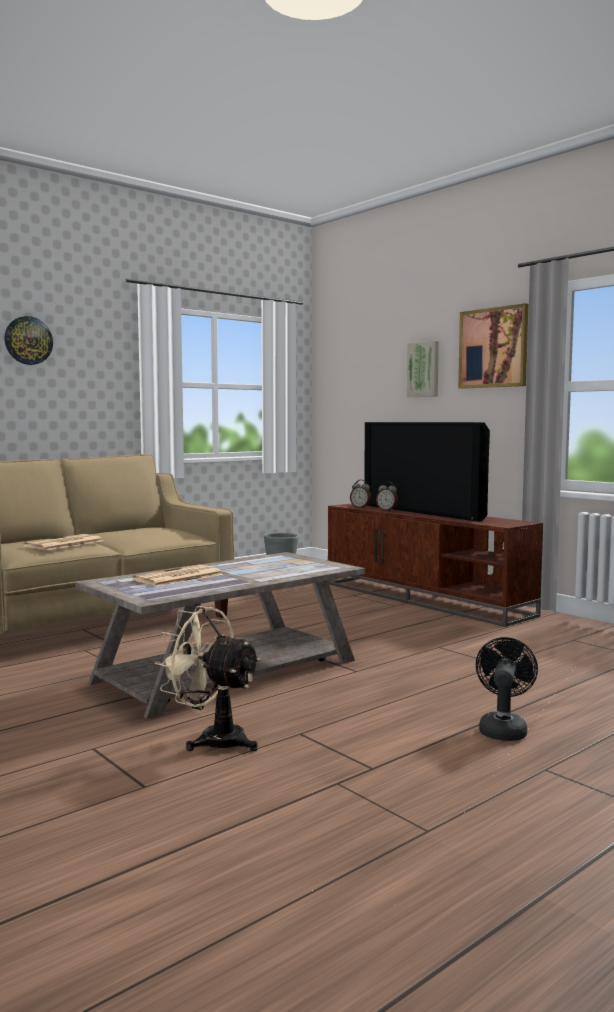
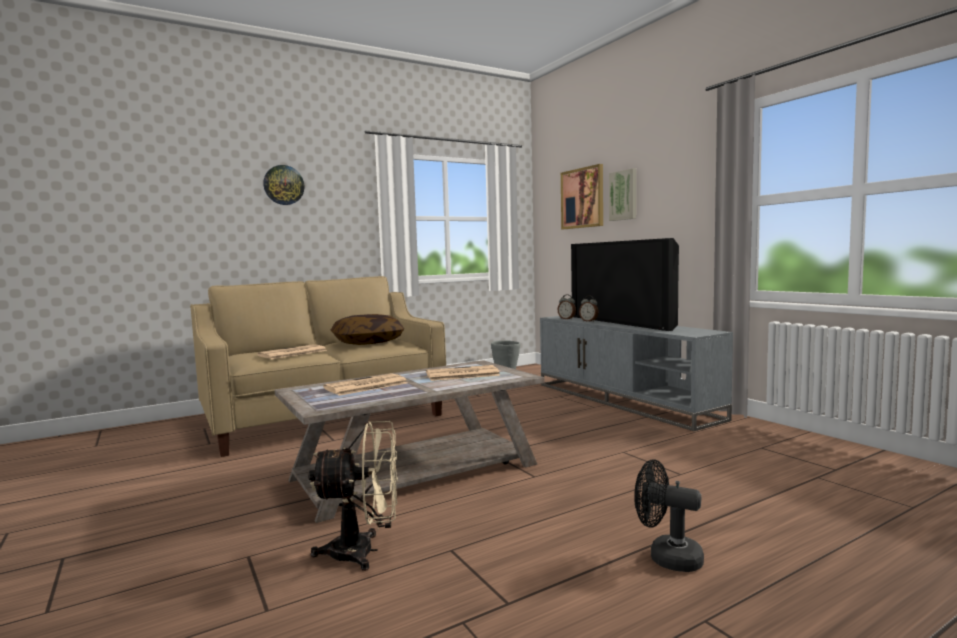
camera: 10 degrees right, 0 degrees up
beige fan [155,606,261,751] -> beige fan turned 135 degrees clockwise [308,421,398,571]
brown tv stand [328,504,543,627] -> grey tv stand [540,316,733,431]
picture [458,303,529,389] -> picture moved to [561,164,603,229]
black fan [476,637,538,741] -> black fan turned 90 degrees counterclockwise [634,459,704,572]
none -> pillow [330,314,404,345]
none -> newspaper [426,365,500,381]

